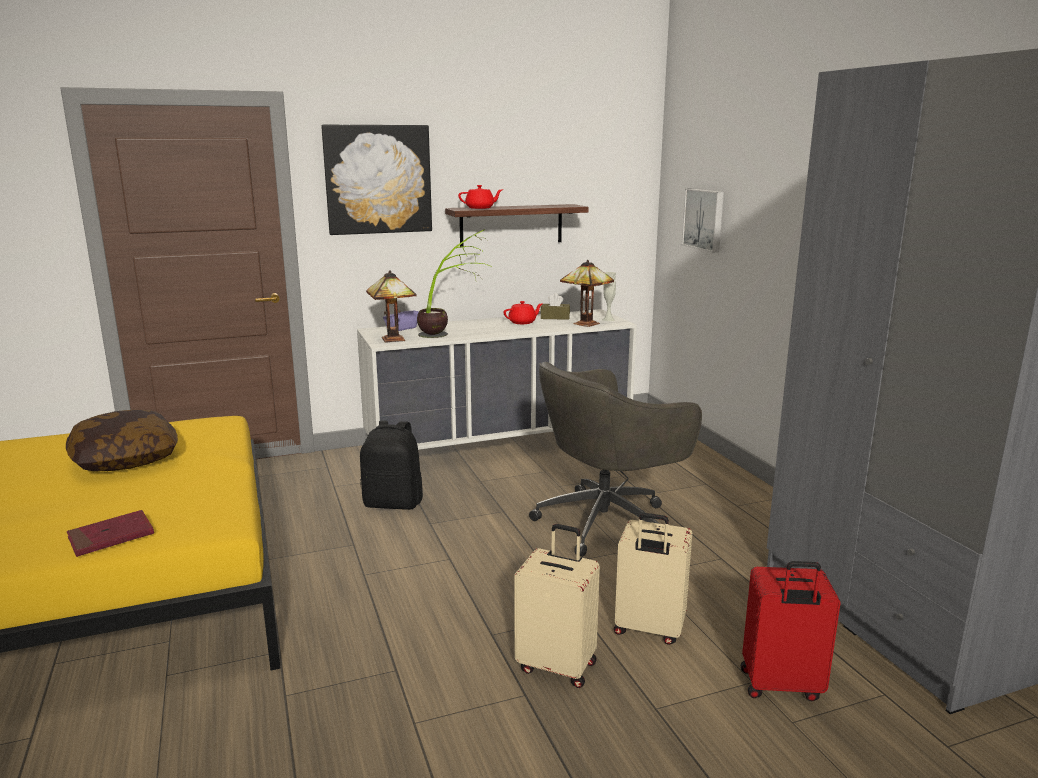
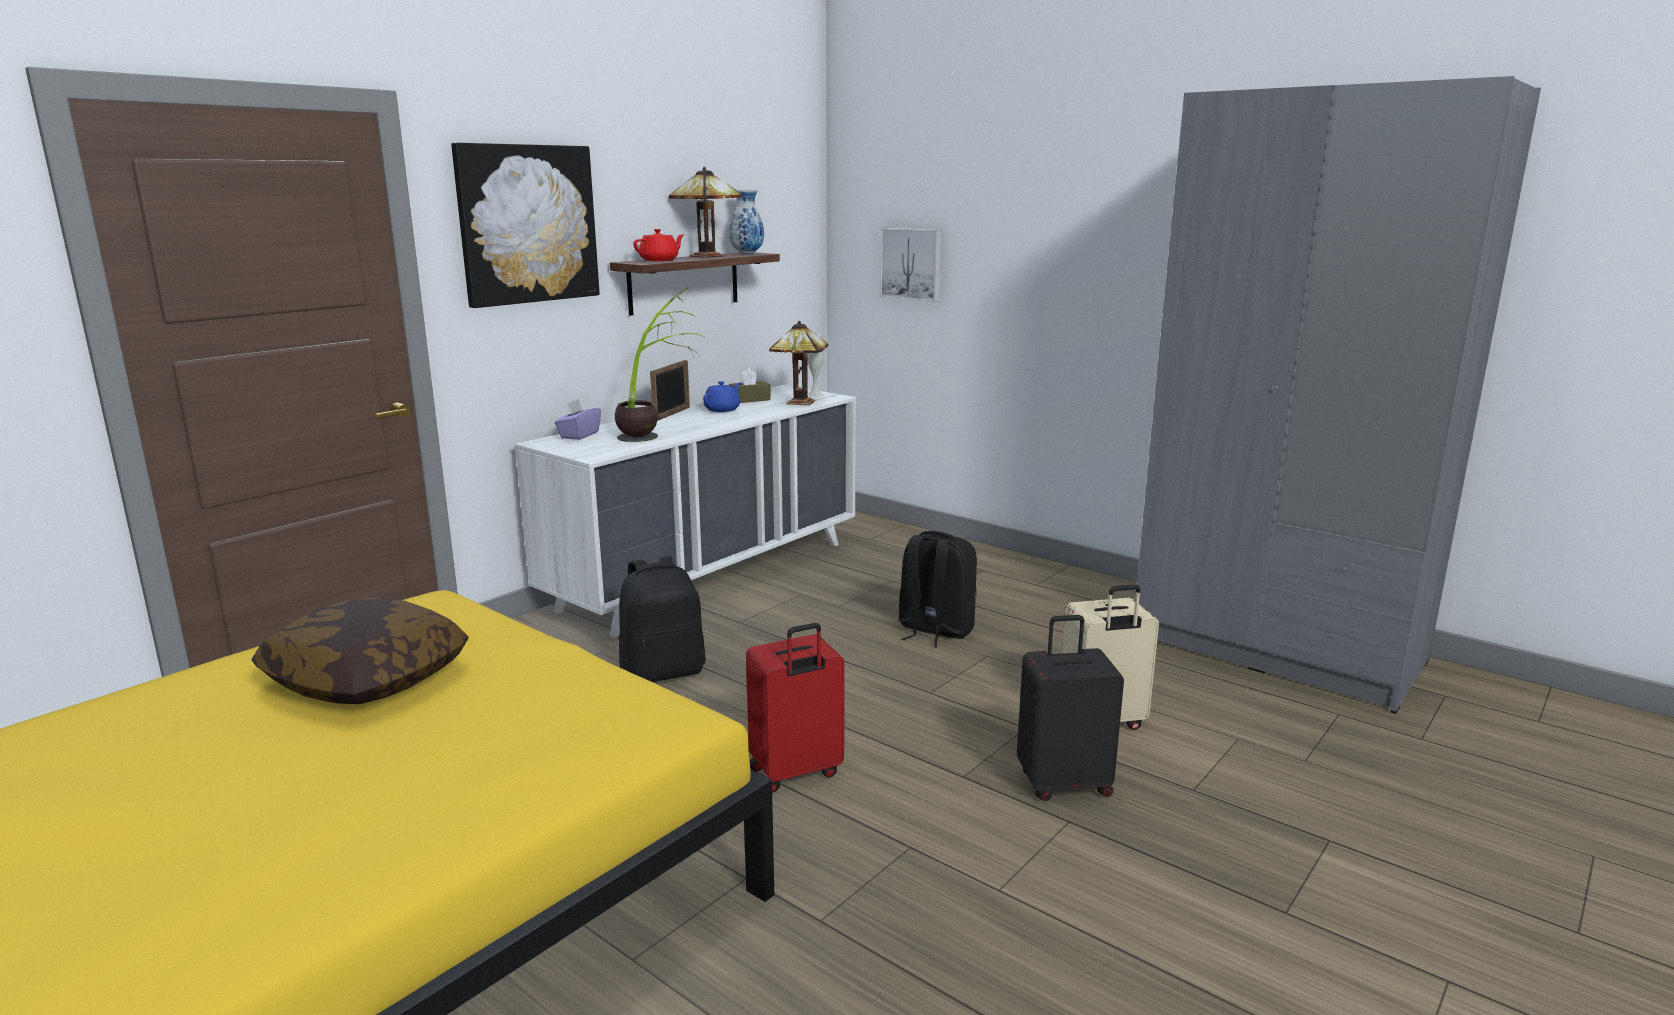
camera: 30 degrees left, 0 degrees up
red book [67,510,154,557] -> none
table lamp [366,270,417,343] -> table lamp moved to [669,167,742,258]
red teapot [503,301,543,324] -> blue teapot [703,381,740,412]
beige suitcase [515,524,600,688] -> black suitcase [1017,615,1124,801]
grey office chair [529,362,702,557] -> black backpack [898,531,977,647]
red suitcase [740,561,840,701] -> red suitcase moved to [746,623,845,793]
none -> picture frame [650,360,690,421]
none -> vase [729,189,764,254]

